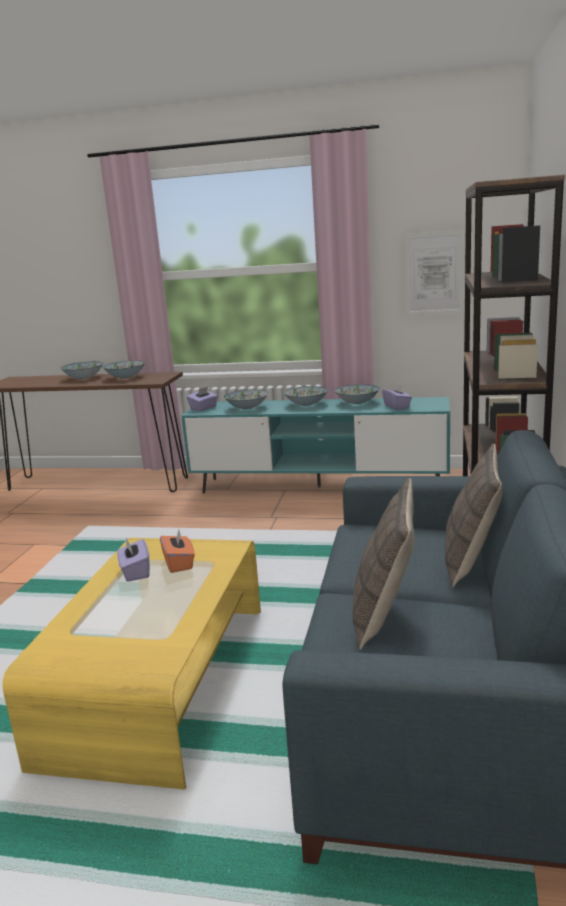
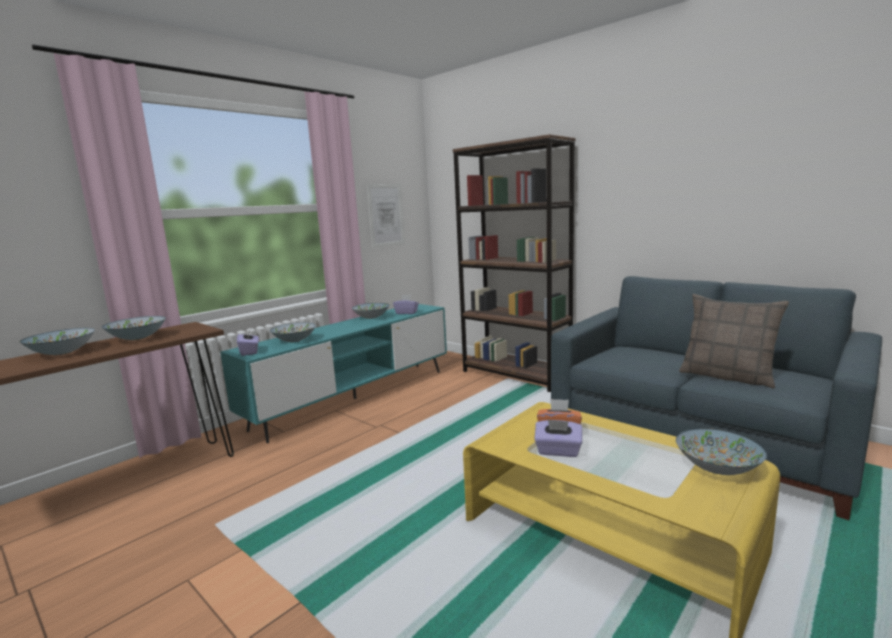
camera: 60 degrees left, 5 degrees down
bowl [284,386,328,406] -> bowl moved to [676,428,767,475]
pillow [445,444,502,587] -> none

